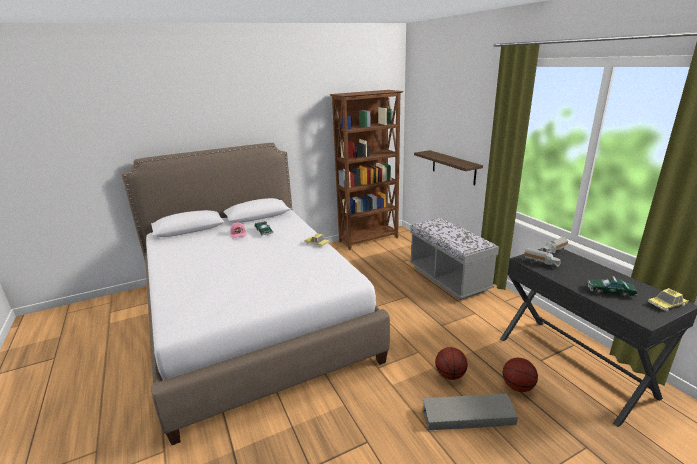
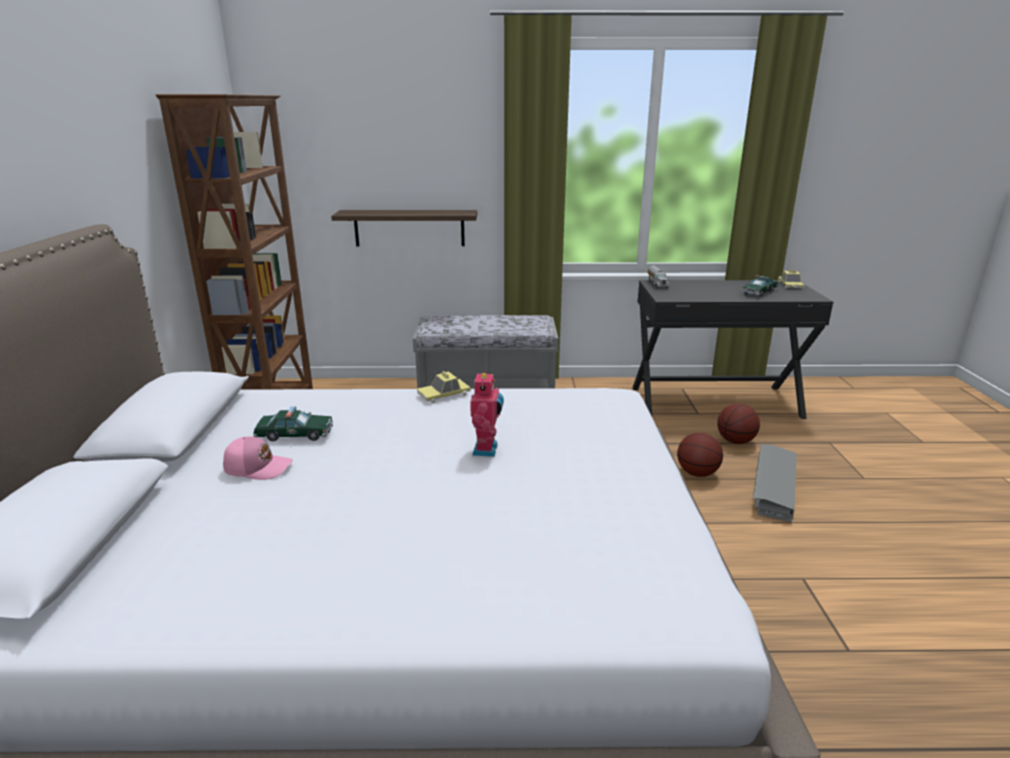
camera: 65 degrees left, 0 degrees up
toy truck [524,248,561,269] -> none
none -> toy robot [470,370,504,457]

